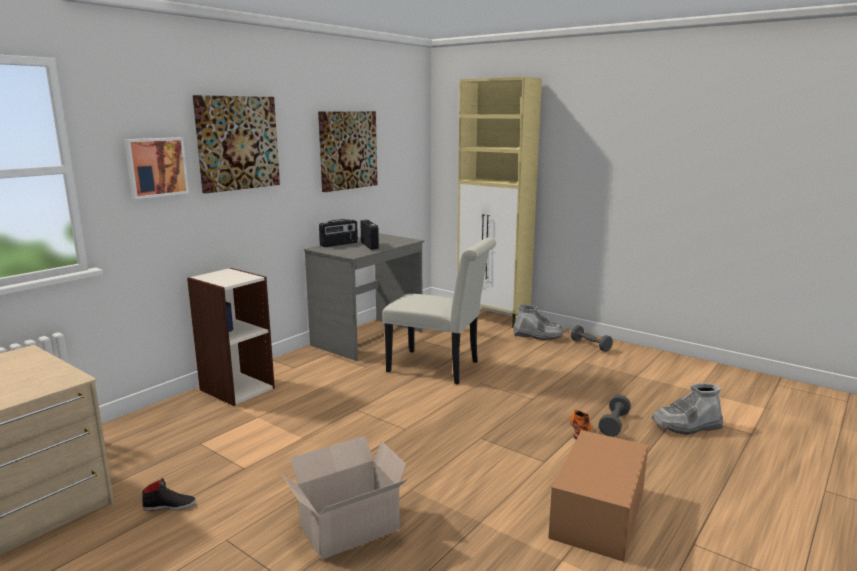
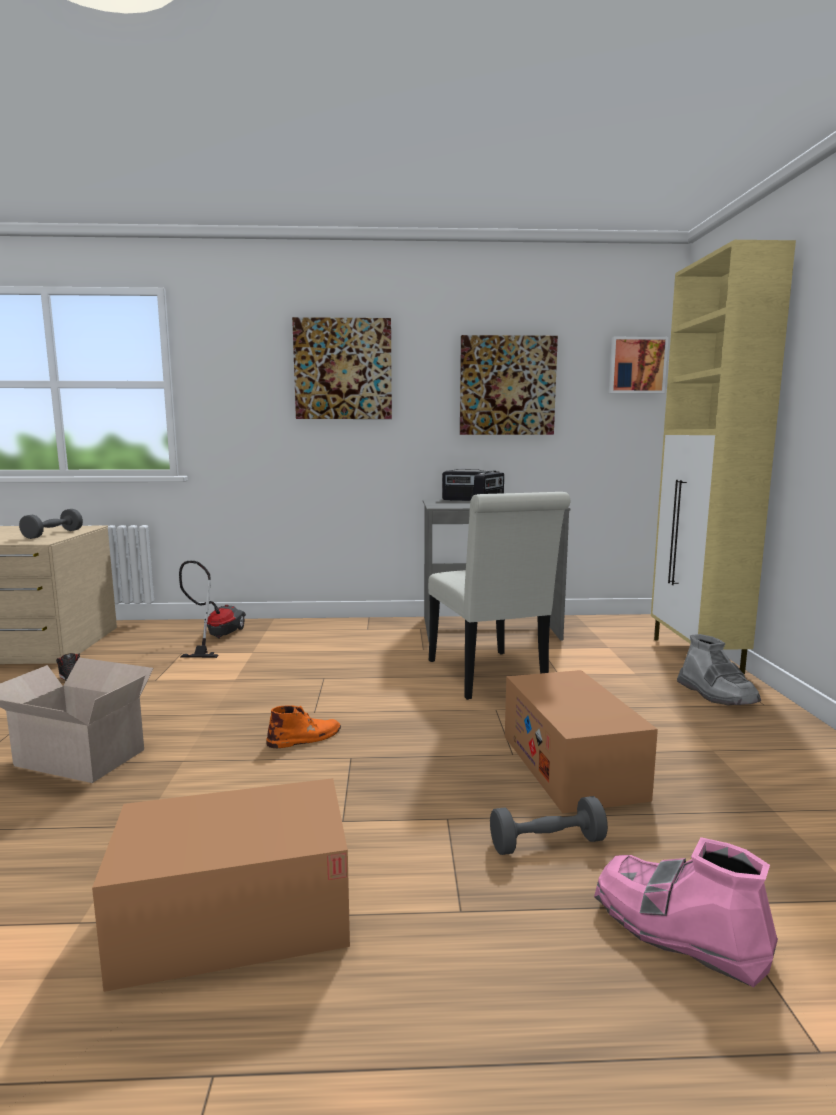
camera: 50 degrees right, 5 degrees down
picture [124,137,189,199] -> picture moved to [609,337,669,394]
bookcase [187,268,275,406] -> none
orange boot [570,409,591,439] -> orange boot moved to [266,706,341,748]
grey dumbbell [571,325,613,352] -> grey dumbbell moved to [19,509,83,539]
grey boot [652,383,723,435] -> pink boot [594,837,778,987]
none -> vacuum cleaner [179,561,246,658]
none -> cardboard box [505,670,658,813]

